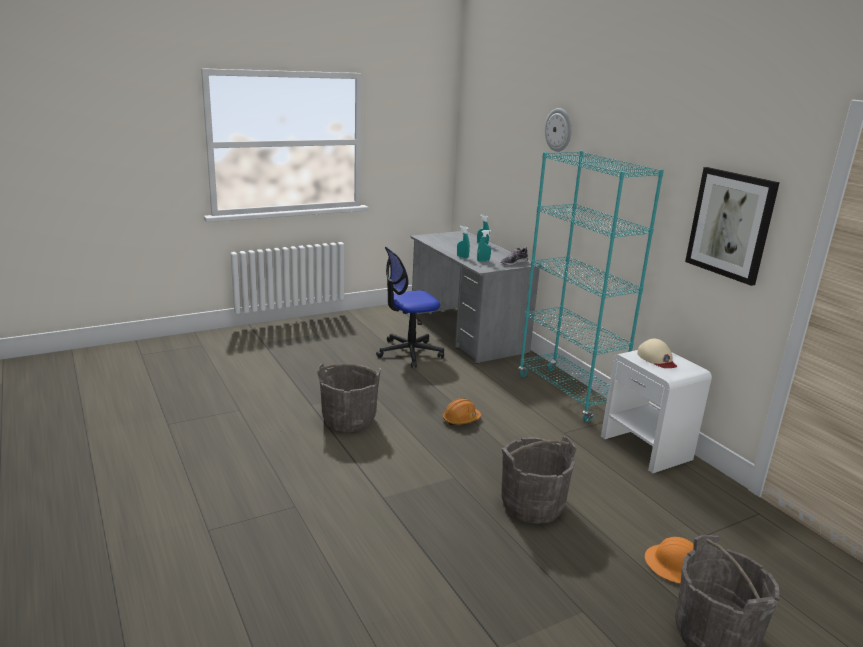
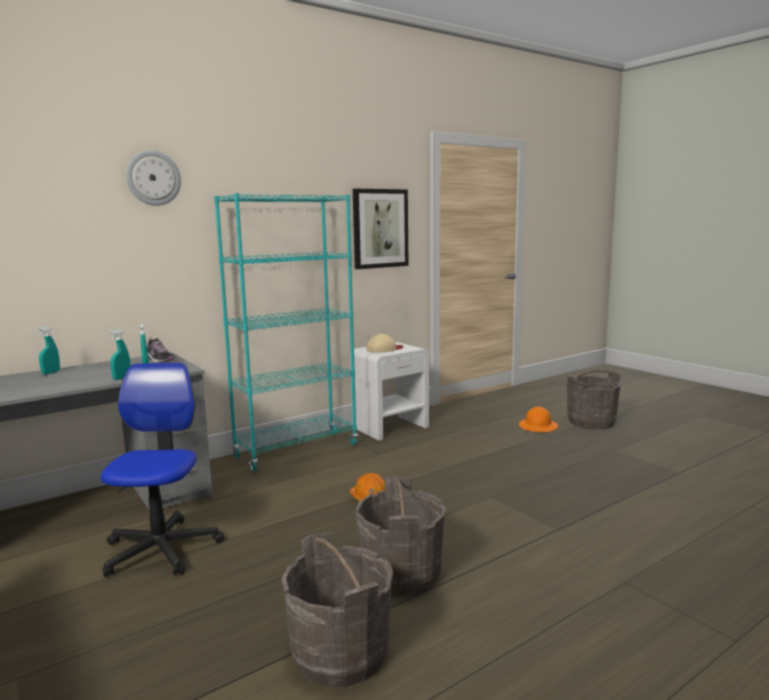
camera: 95 degrees left, 10 degrees down
office chair [376,246,444,368] -> office chair turned 150 degrees counterclockwise [101,363,225,577]
grey bucket [501,437,576,524] -> grey bucket moved to [282,533,393,688]

